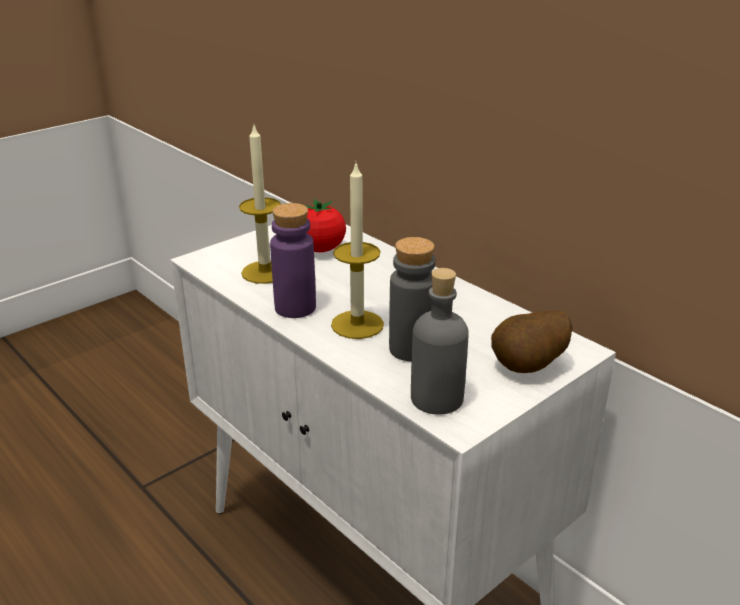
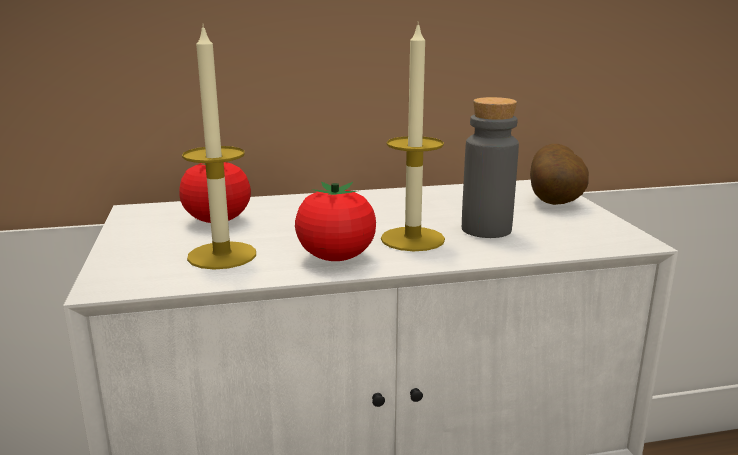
camera: 60 degrees left, 10 degrees down
purple bottle [270,203,316,318] -> tomato [295,181,376,261]
grey bottle [411,268,469,415] -> none

